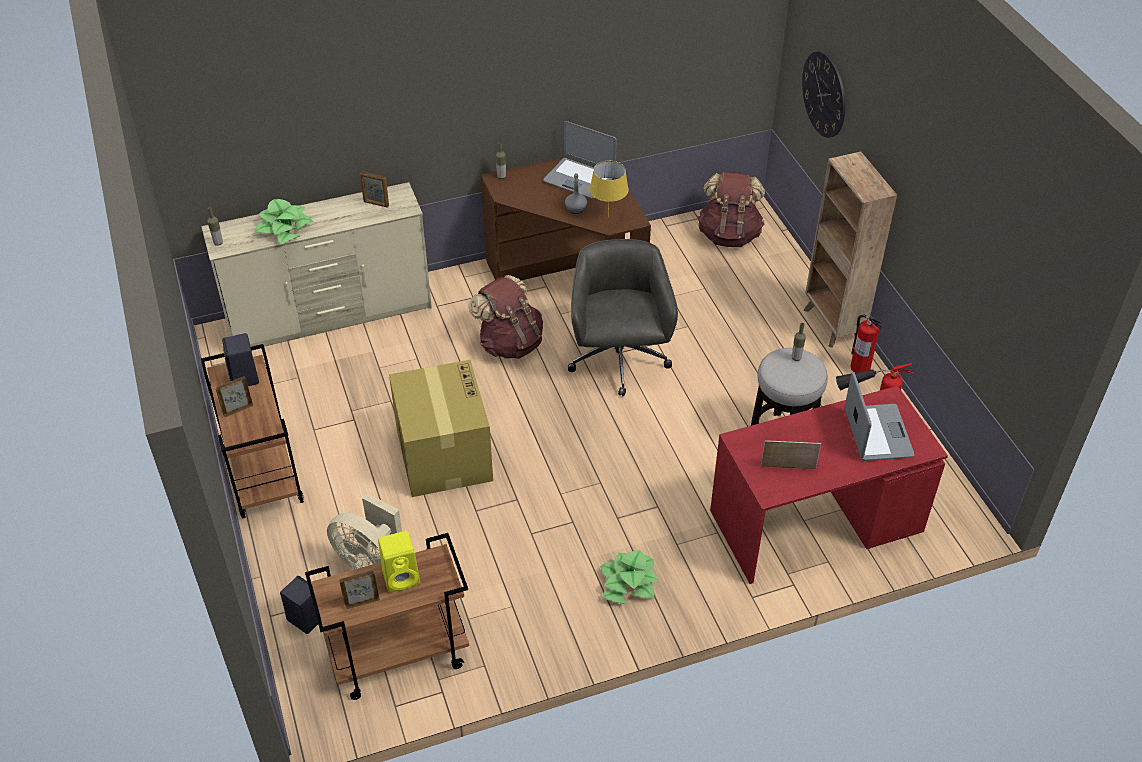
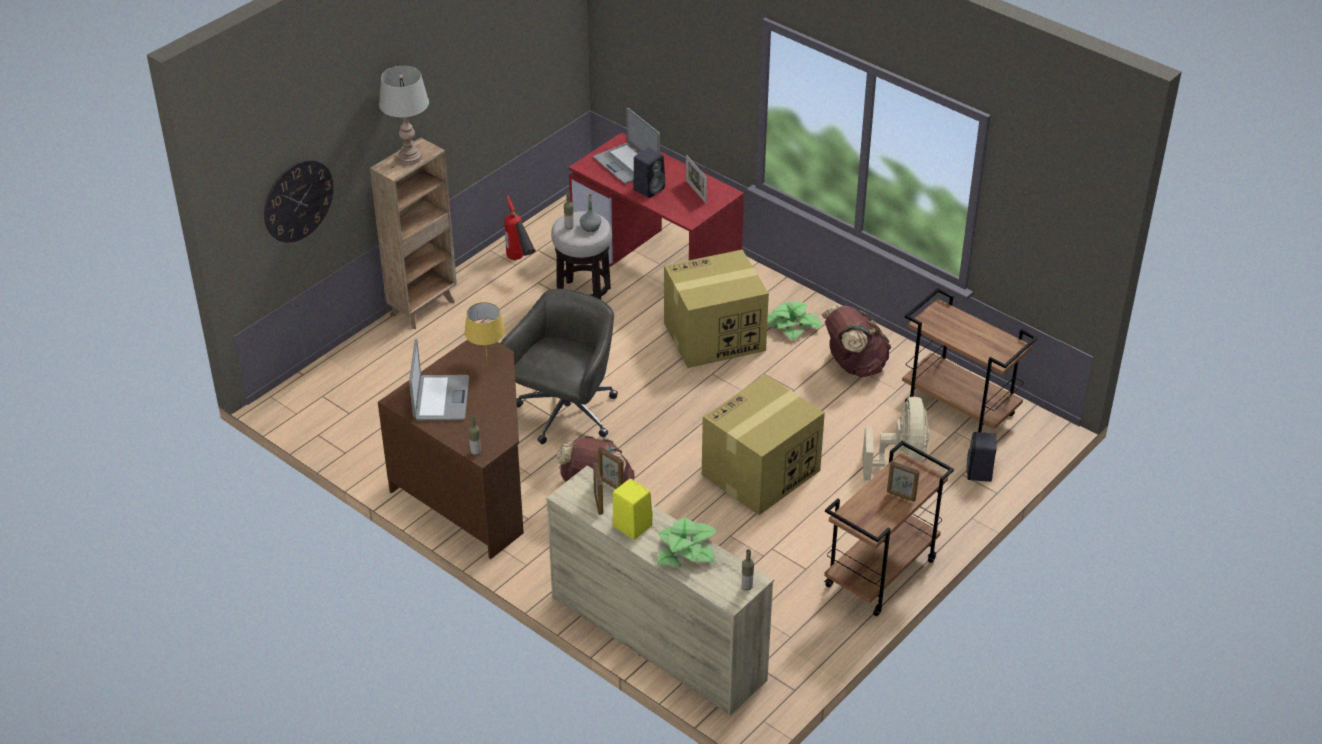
camera: 120 degrees left, 5 degrees down
black speaker [222,333,259,386] -> black speaker moved to [633,148,665,198]
picture frame [339,570,380,610] -> picture frame moved to [598,447,624,489]
yellow speaker [378,531,420,593] -> yellow speaker moved to [613,479,653,540]
grey bottle [565,173,587,214] -> grey bottle moved to [580,193,601,232]
grey office chair [568,239,678,397] -> grey office chair turned 150 degrees clockwise [501,289,618,444]
brown backpack [697,172,765,247] -> brown backpack moved to [821,305,891,377]
laptop [844,372,915,461] -> laptop turned 90 degrees counterclockwise [594,108,660,183]
fire extinguisher [851,315,882,373] -> none
none -> grey table lamp [379,66,429,165]
none -> cardboard box [664,249,769,368]

